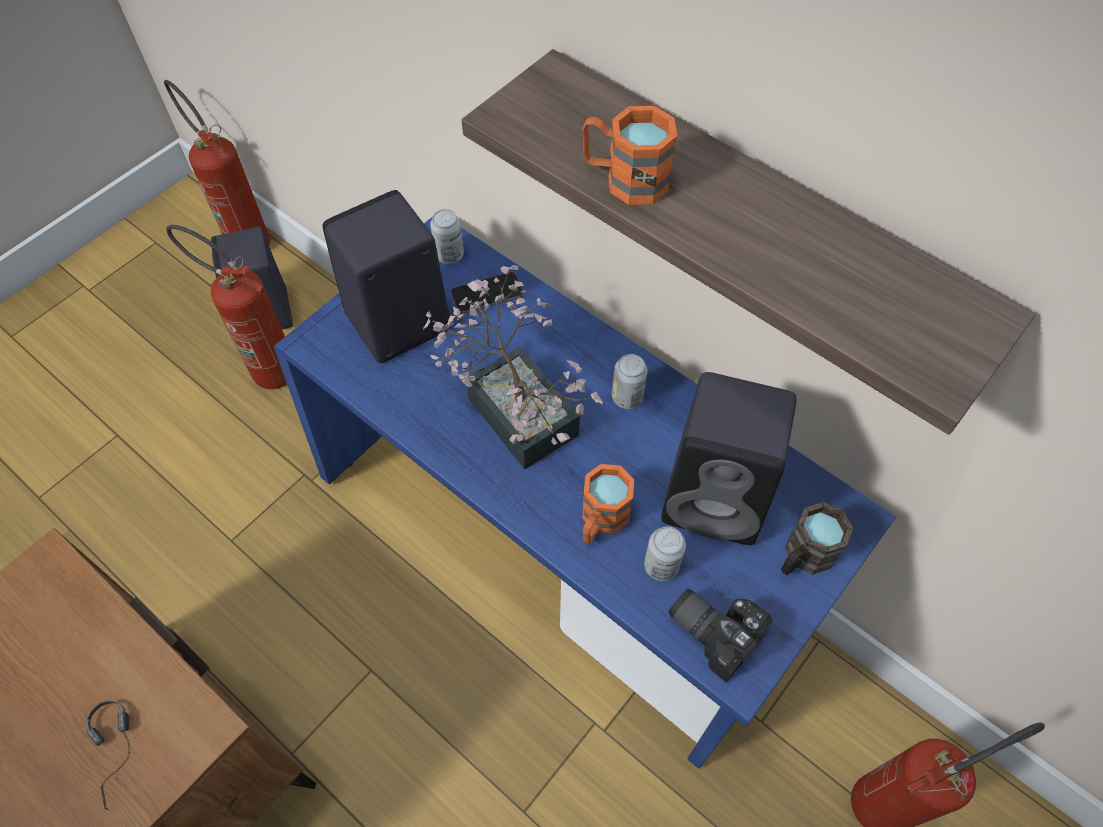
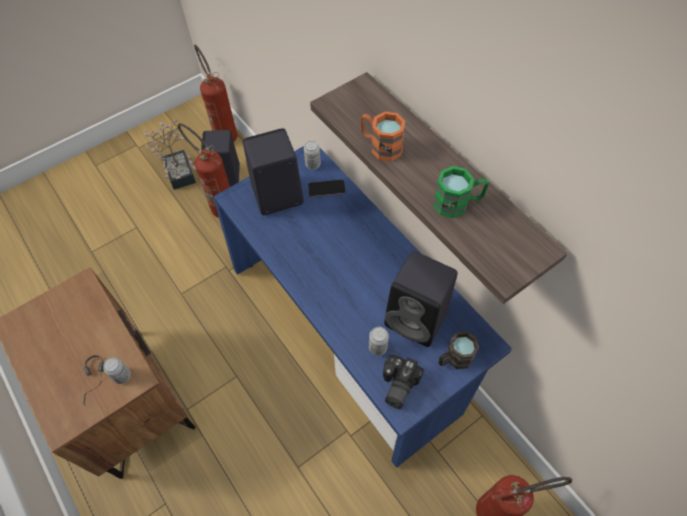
camera: 15 degrees right, 0 degrees up
potted plant [423,265,603,469] -> potted plant moved to [144,120,196,190]
orange mug [582,464,634,543] -> none
can [612,354,648,409] -> can moved to [103,357,131,384]
camera [668,589,773,682] -> camera turned 120 degrees counterclockwise [383,355,424,409]
none -> green mug [433,166,489,218]

